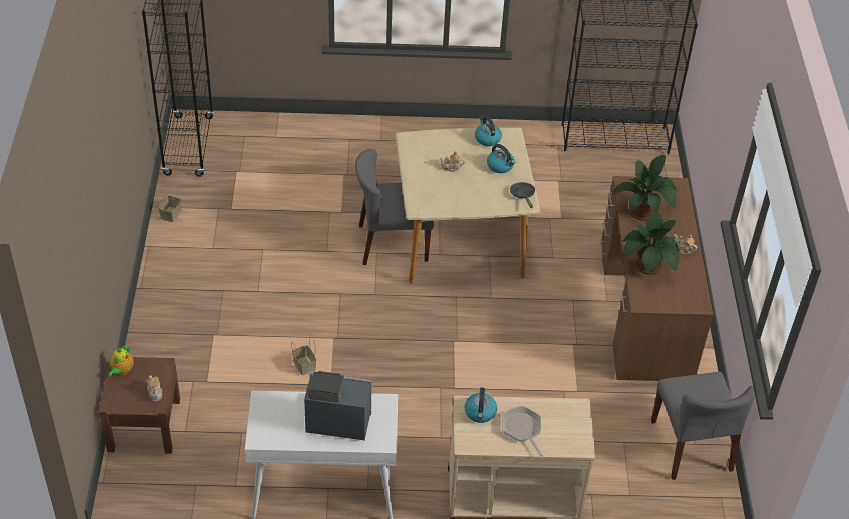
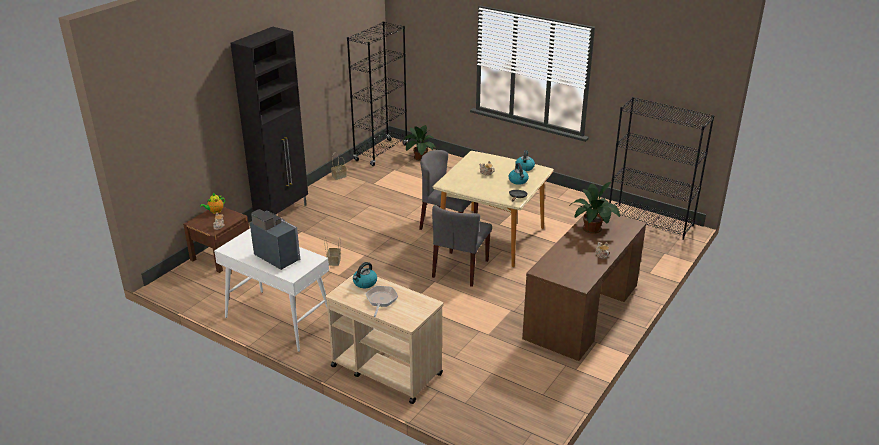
camera: 35 degrees right, 15 degrees down
potted plant [622,211,679,275] -> potted plant moved to [402,125,437,161]
grey chair [651,372,755,480] -> grey chair moved to [432,205,492,287]
none -> black cabinet [230,27,308,215]

